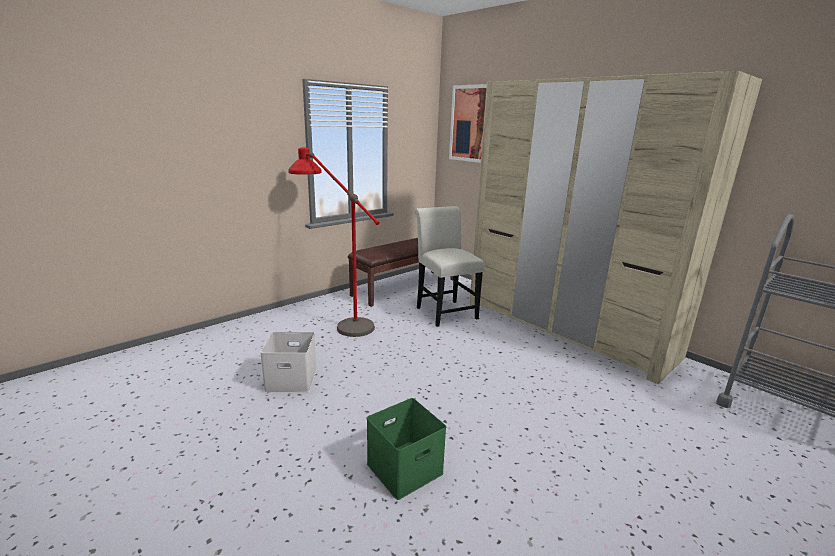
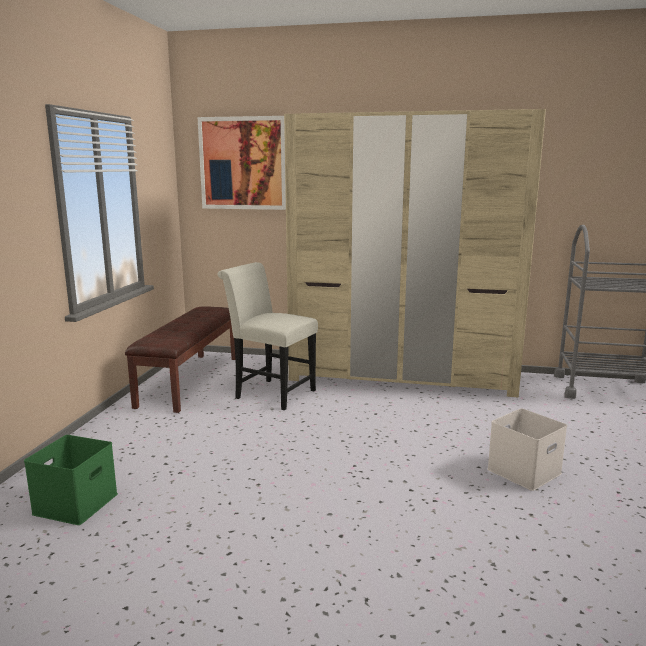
camera: 35 degrees left, 5 degrees down
white storage box [260,332,317,393] -> white storage box moved to [487,408,567,491]
red floor lamp [288,147,380,337] -> none
green storage box [367,398,446,500] -> green storage box moved to [24,435,118,525]

